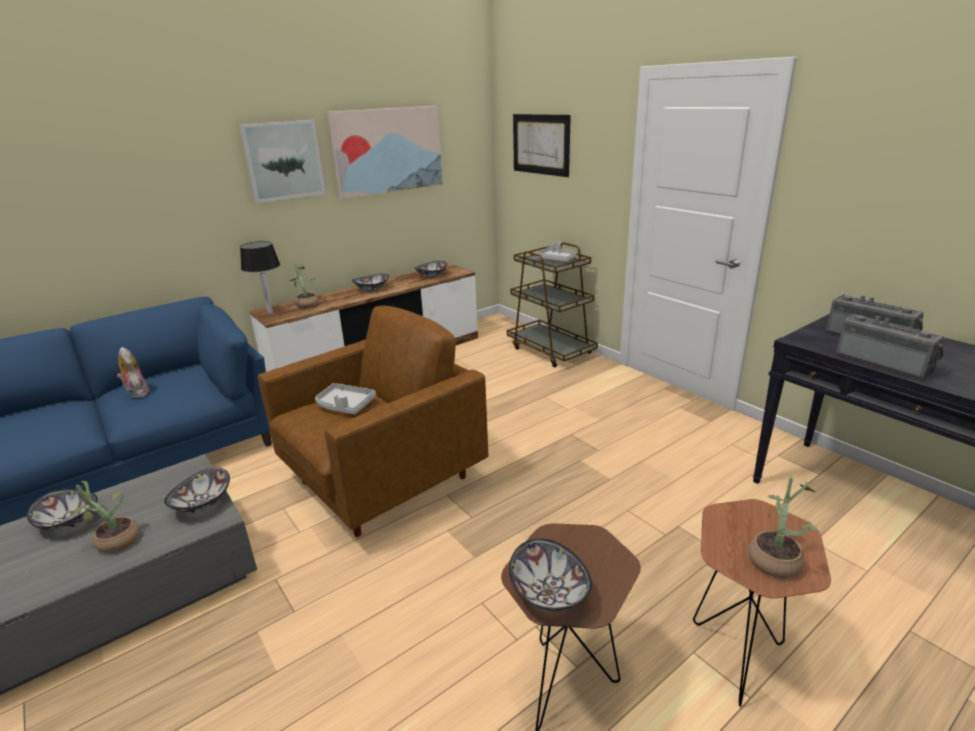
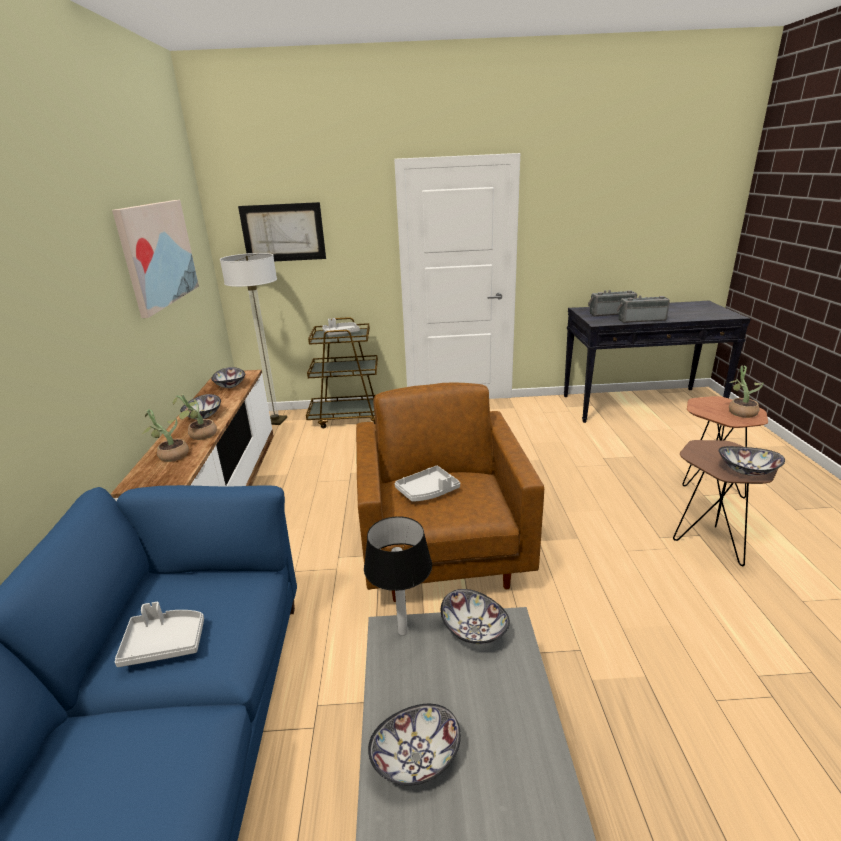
camera: 55 degrees left, 0 degrees up
potted plant [68,481,140,553] -> potted plant moved to [173,394,217,440]
plush toy [117,347,149,398] -> grey tray [115,602,204,667]
picture [239,120,326,203] -> none
table lamp [240,241,280,314] -> table lamp moved to [364,516,432,636]
none -> floor lamp [220,253,287,425]

